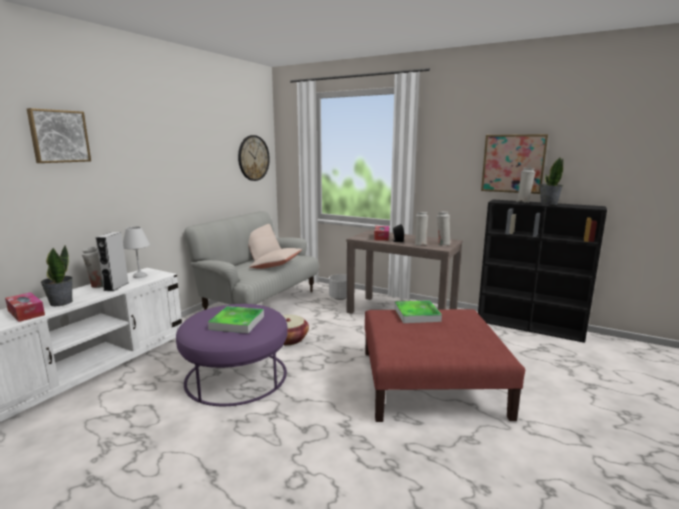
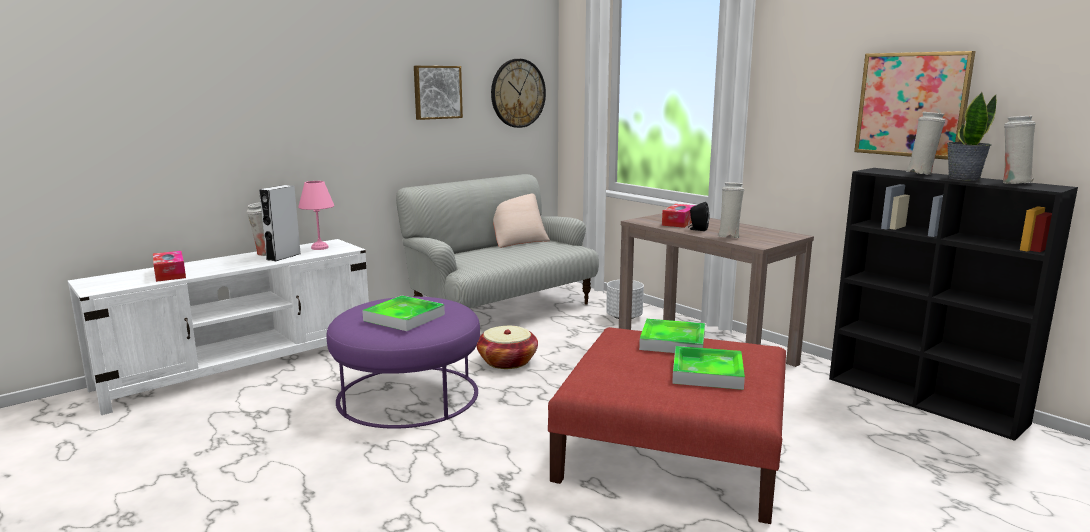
camera: 20 degrees right, 0 degrees up
picture [27,108,91,163] -> picture moved to [414,66,463,120]
potted plant [41,245,73,306] -> none
white table lamp [123,227,150,278] -> pink table lamp [298,181,334,250]
beige pillow [249,248,302,269] -> none
white vase [437,212,451,246] -> white vase moved to [1003,116,1036,184]
none -> tray [672,346,745,390]

